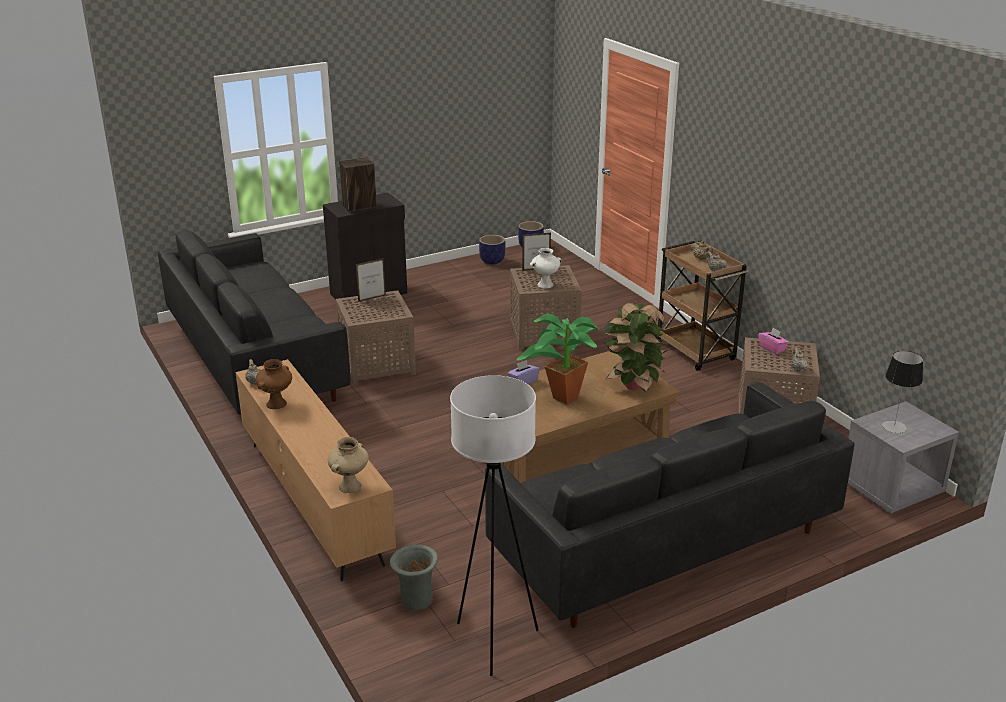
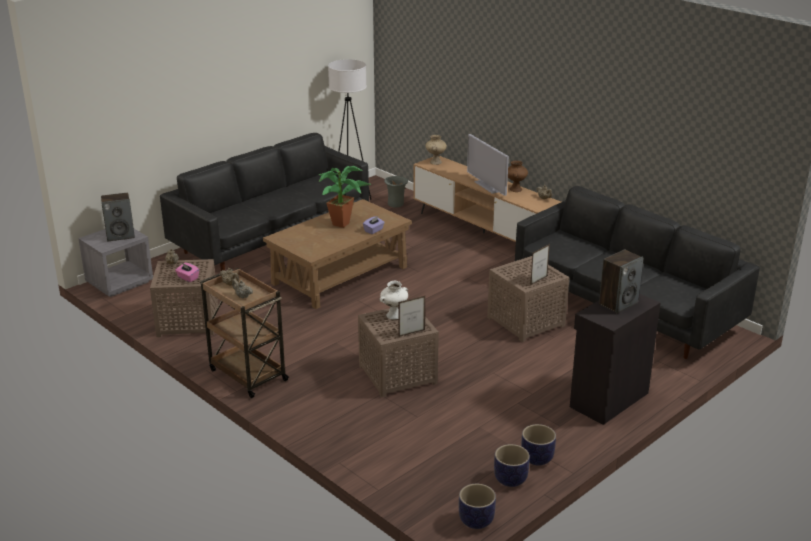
camera: 165 degrees right, 0 degrees up
potted plant [604,303,667,393] -> none
table lamp [882,351,923,433] -> speaker [101,193,135,241]
none -> television [467,134,509,196]
none -> planter [521,424,556,466]

